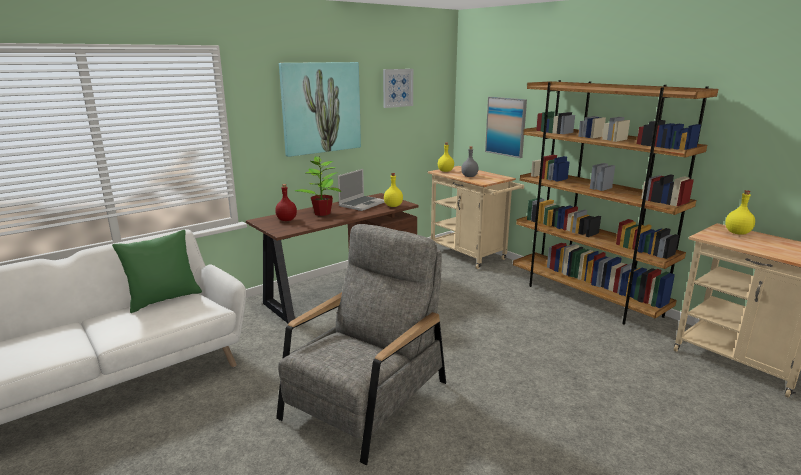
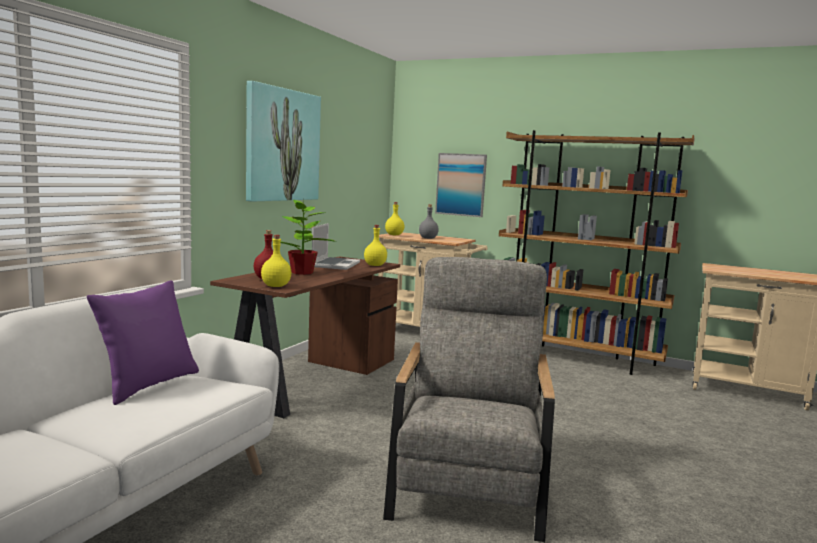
camera: 25 degrees left, 10 degrees down
green pillow [112,230,202,313] -> purple pillow [87,280,199,405]
picture [383,69,413,108] -> none
yellow bottle [725,190,755,235] -> yellow bottle moved to [261,235,291,287]

